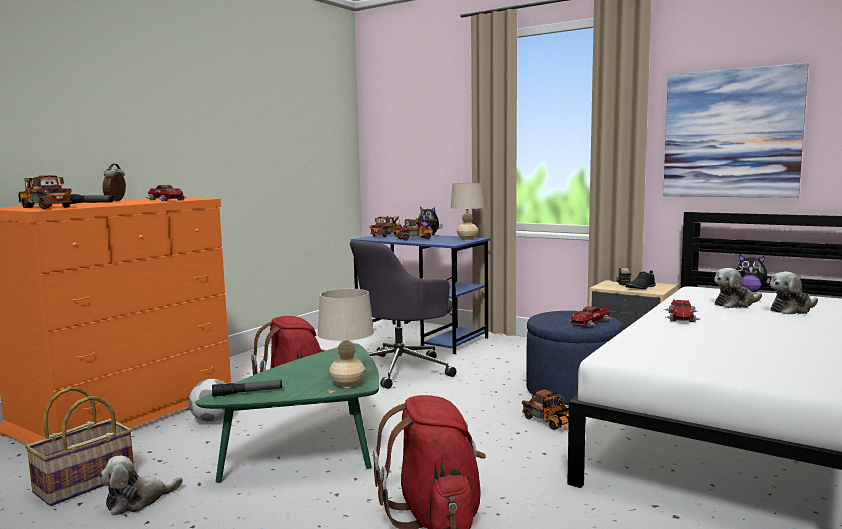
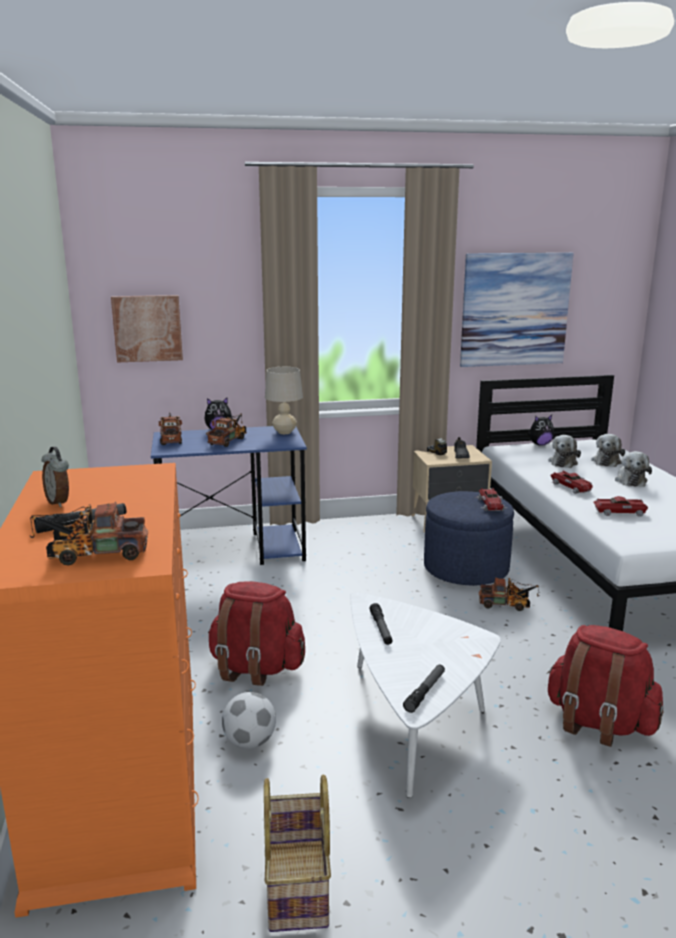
camera: 45 degrees left, 10 degrees up
plush toy [98,456,183,516] -> plush toy moved to [615,451,652,487]
toy car [145,185,186,201] -> toy car moved to [594,496,648,517]
green coffee table [195,343,379,483] -> white coffee table [350,592,501,798]
beige table lamp [318,289,374,388] -> none
grey office chair [350,240,456,389] -> none
none -> picture [111,295,183,362]
none -> flashlight [370,603,393,645]

